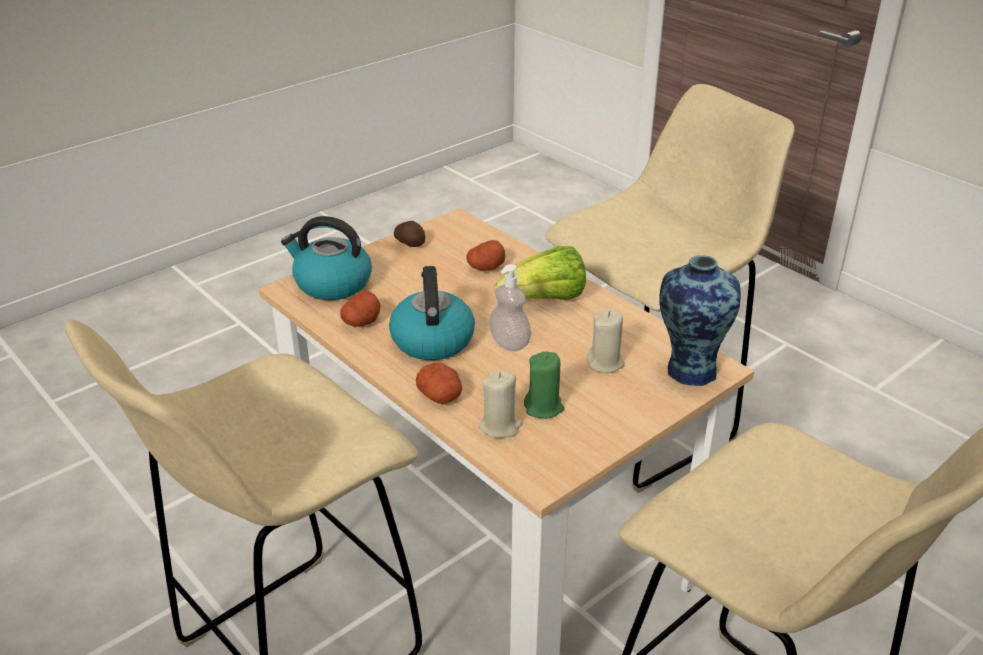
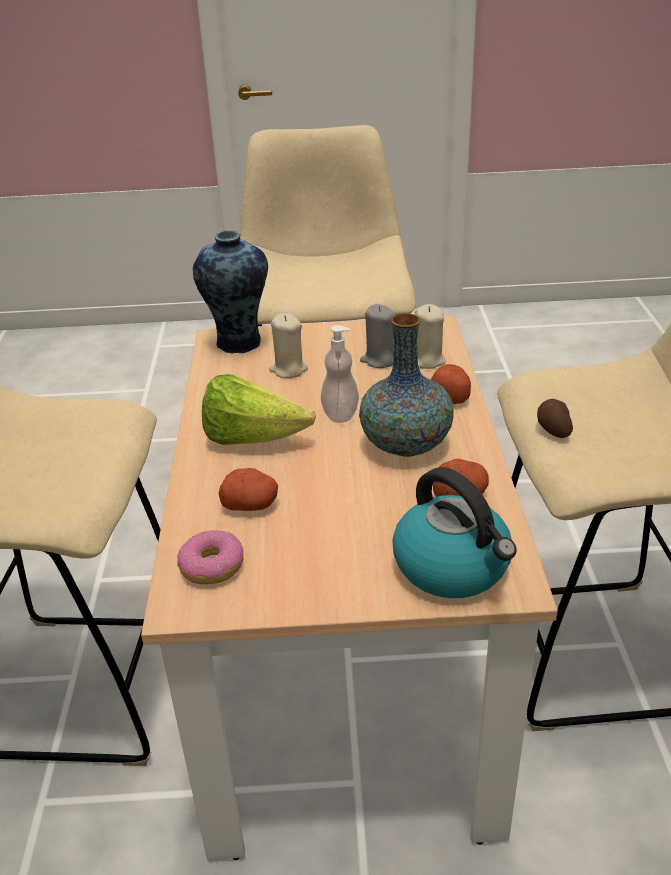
camera: 140 degrees left, 0 degrees up
kettle [389,266,475,360] -> vase [359,313,454,457]
potato [394,221,425,247] -> potato moved to [537,399,573,438]
green candle [524,351,564,419] -> grey candle [360,304,395,368]
none -> donut [177,530,244,585]

